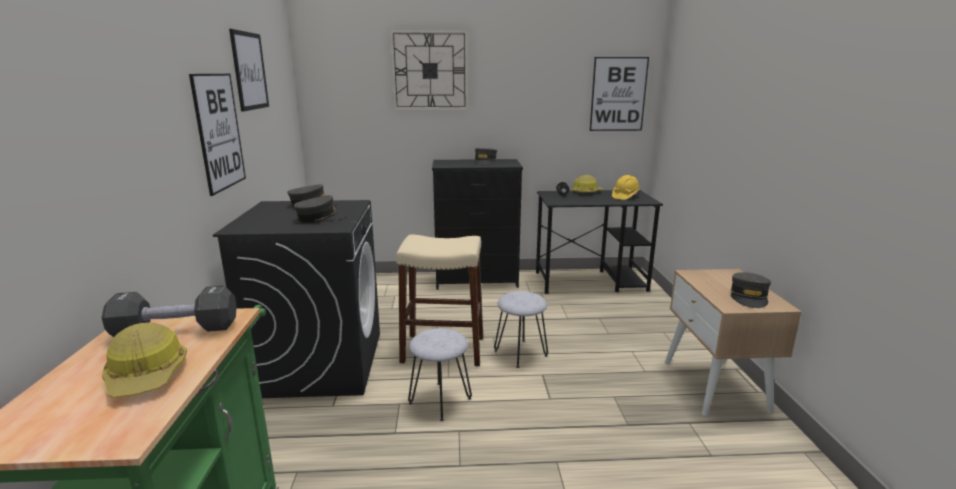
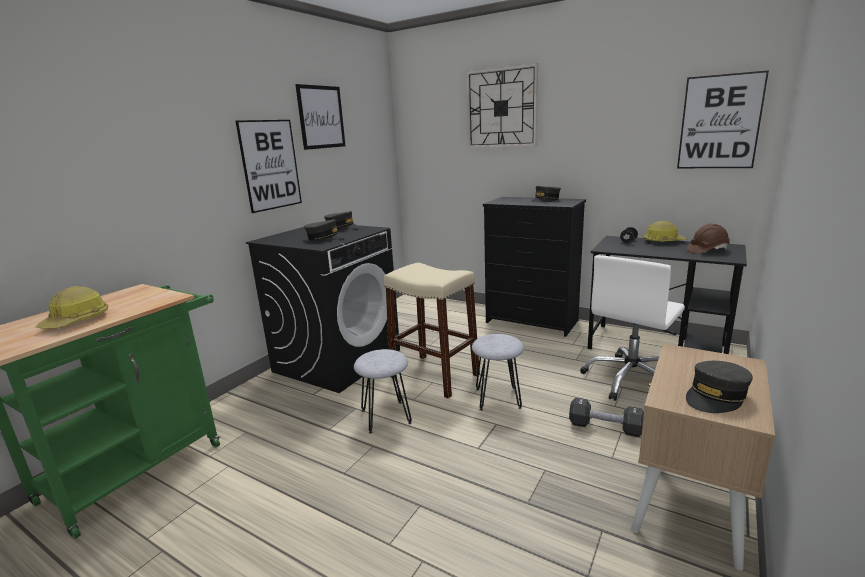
camera: 35 degrees right, 0 degrees up
black dumbbell [102,286,237,337] -> black dumbbell moved to [569,398,644,437]
yellow hard hat [612,175,640,200] -> brown hard hat [686,224,730,254]
none -> white office chair [581,255,685,401]

